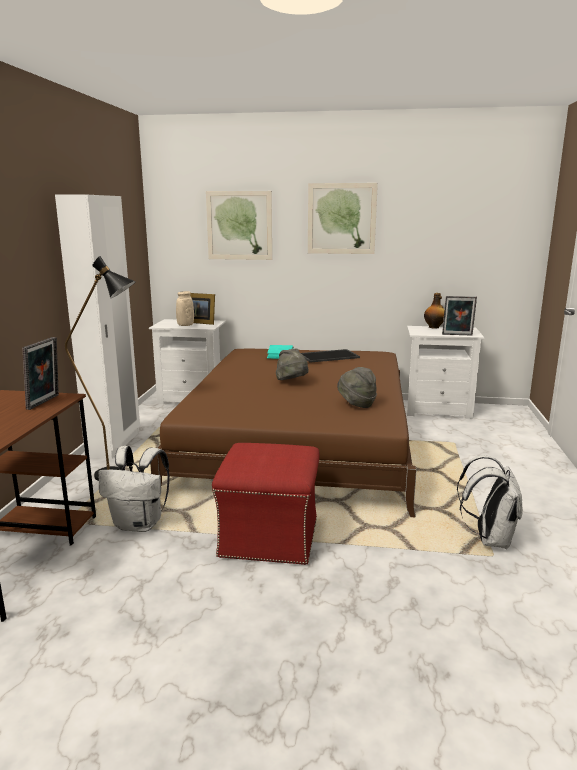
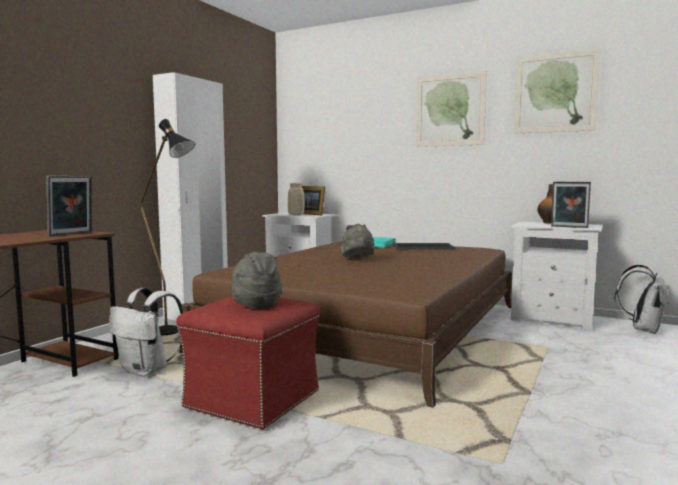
camera: 20 degrees right, 10 degrees down
picture [206,191,272,260] -> picture moved to [514,49,601,134]
grey hat [337,367,377,408] -> grey hat moved to [232,252,282,309]
white backpack [457,455,523,549] -> white backpack moved to [614,264,669,334]

